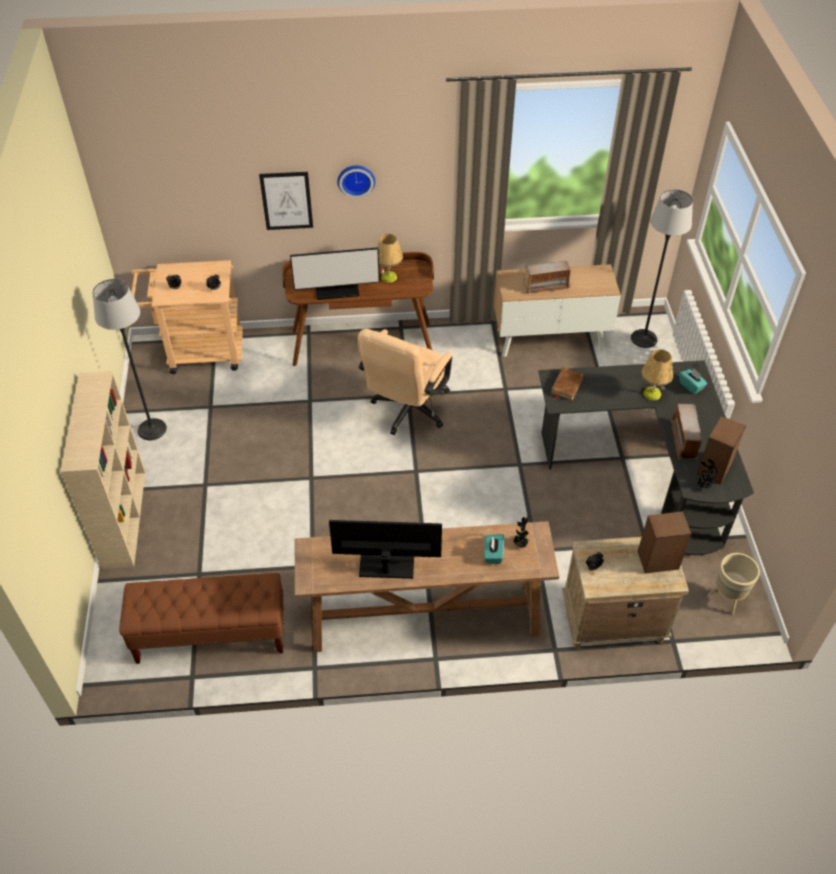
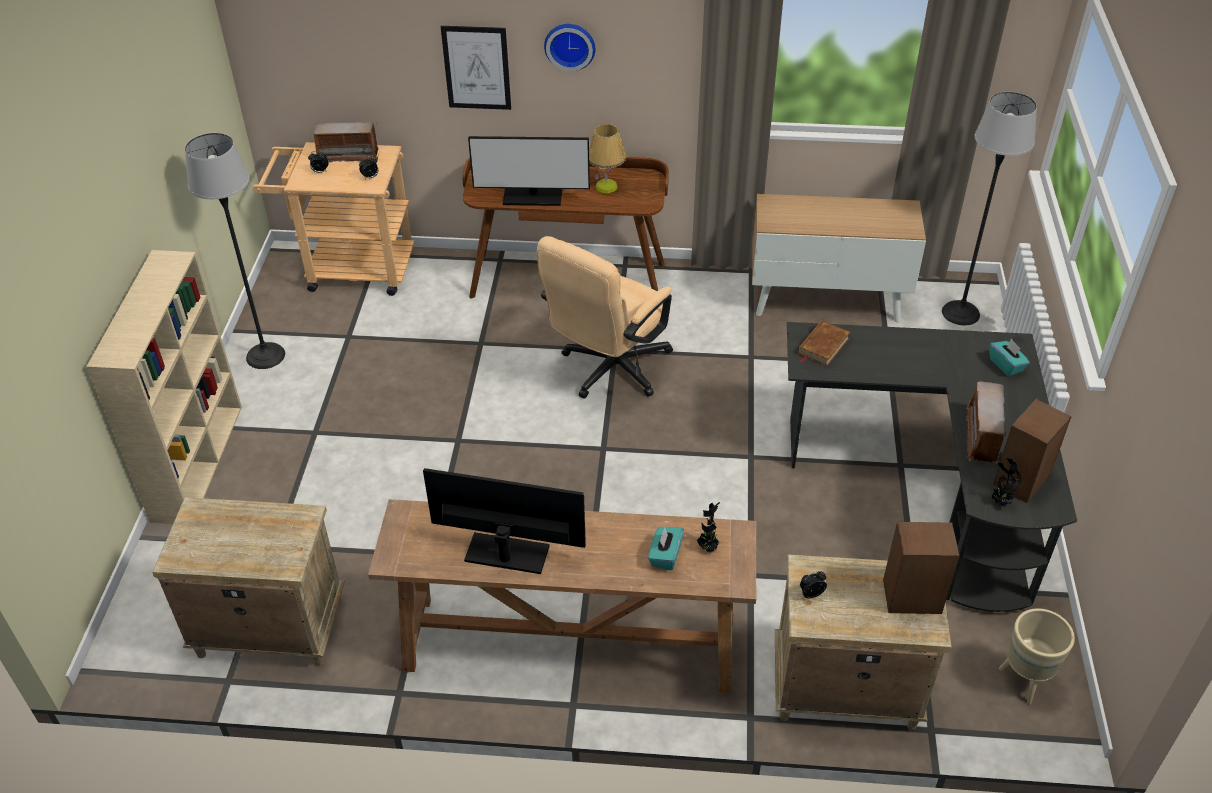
camera: 10 degrees right, 5 degrees down
brown bench [119,573,284,664] -> beige nightstand [152,497,345,666]
radio [523,261,571,294] -> radio moved to [314,122,379,162]
table lamp [641,349,673,400] -> none

